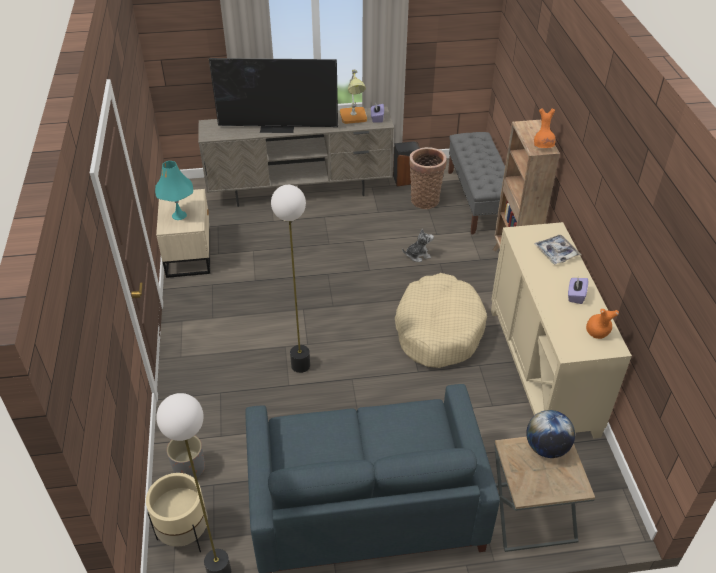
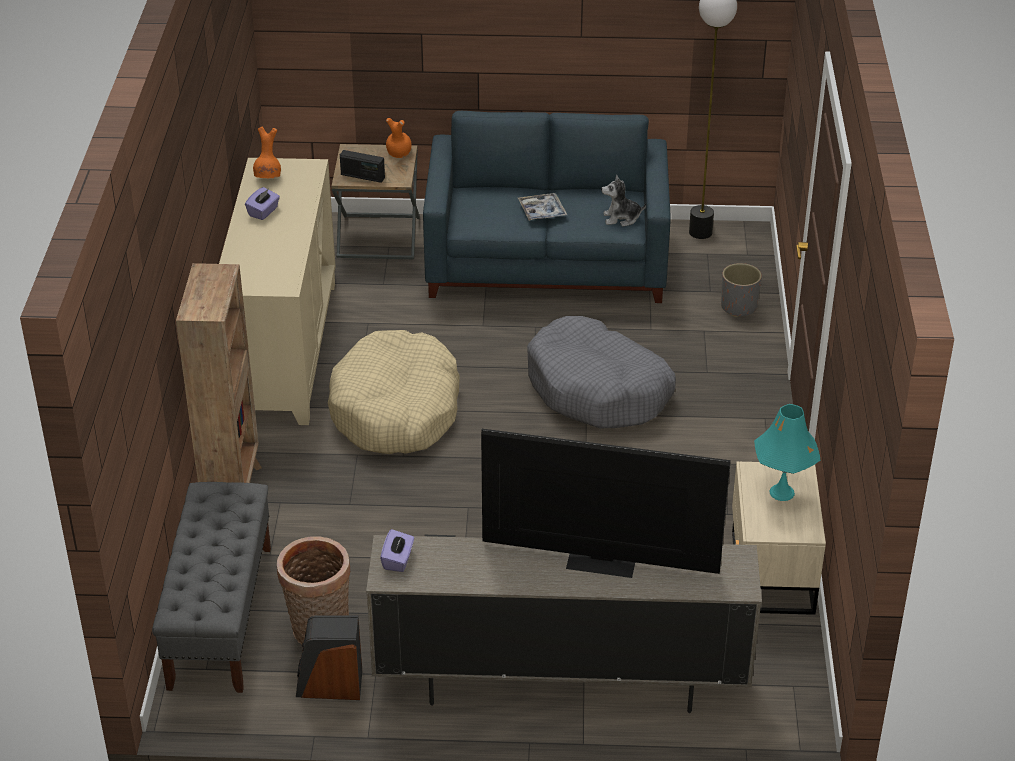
camera: 170 degrees left, 5 degrees down
beige planter [146,473,208,553] -> none
floor lamp [271,185,310,373] -> grey dog bed [527,316,676,428]
table lamp [340,70,367,124] -> none
plush toy [402,229,434,262] -> plush toy moved to [601,174,646,227]
globe [526,410,575,458] -> radio [340,150,385,183]
orange vase [534,108,556,148] -> orange vase moved to [386,118,412,158]
tray [534,235,581,264] -> tray moved to [518,193,567,221]

